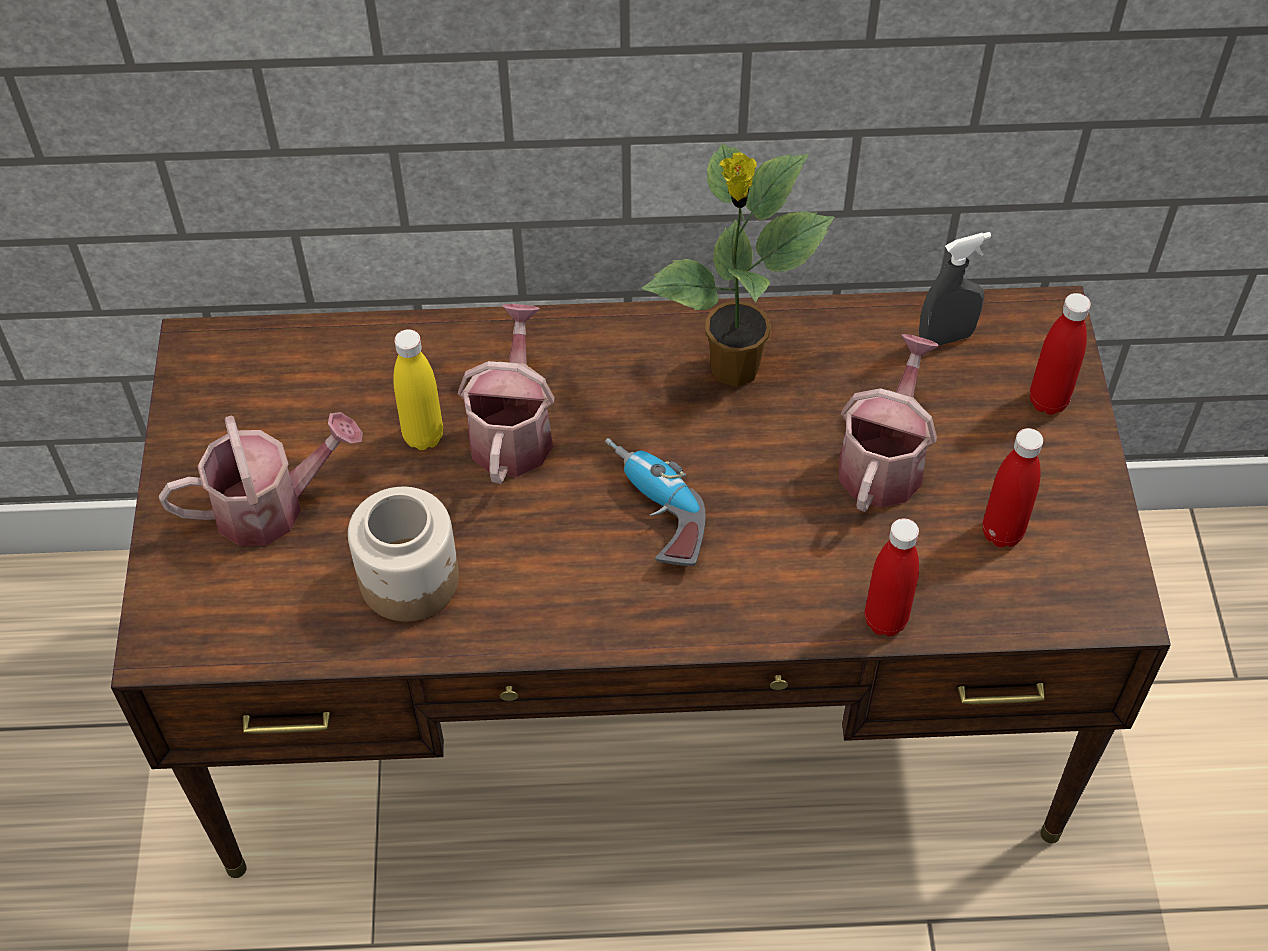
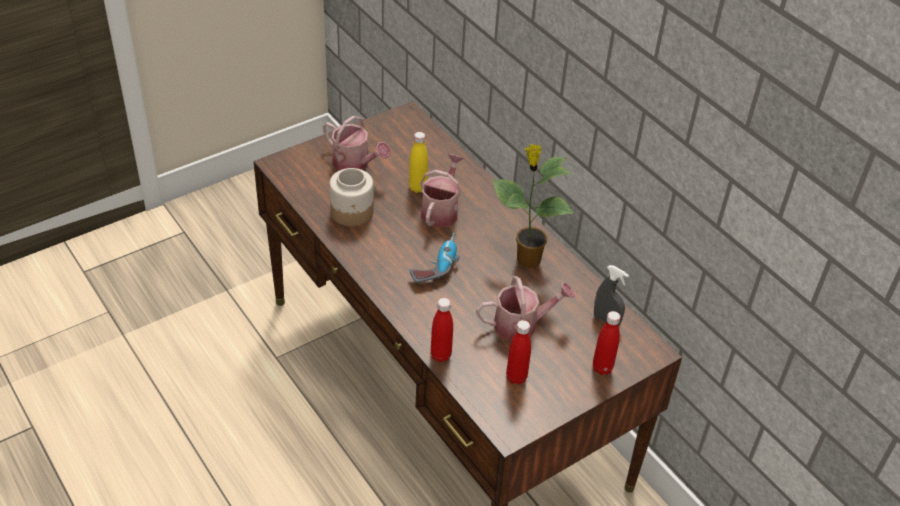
camera: 55 degrees right, 10 degrees down
watering can [458,304,555,484] -> watering can turned 45 degrees counterclockwise [420,154,464,228]

